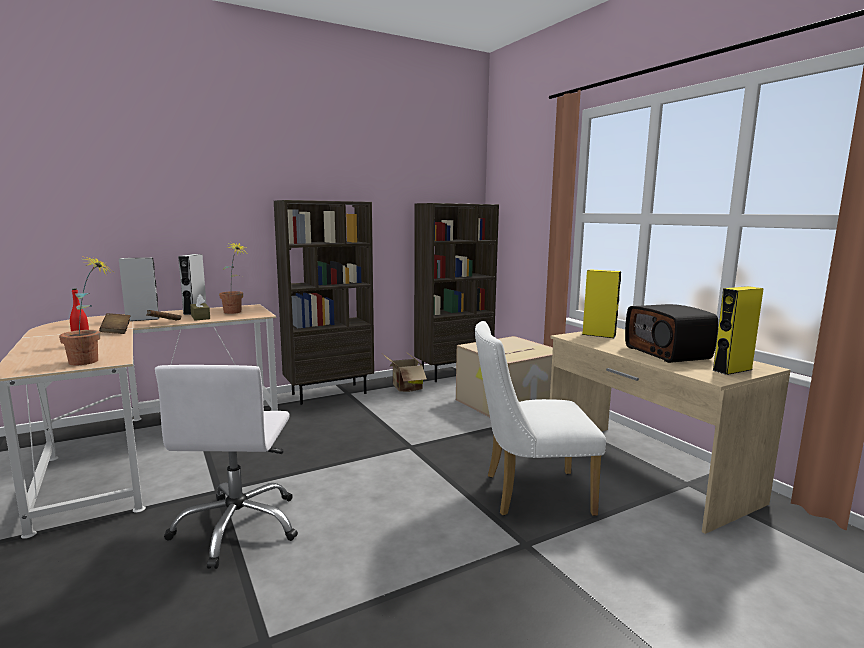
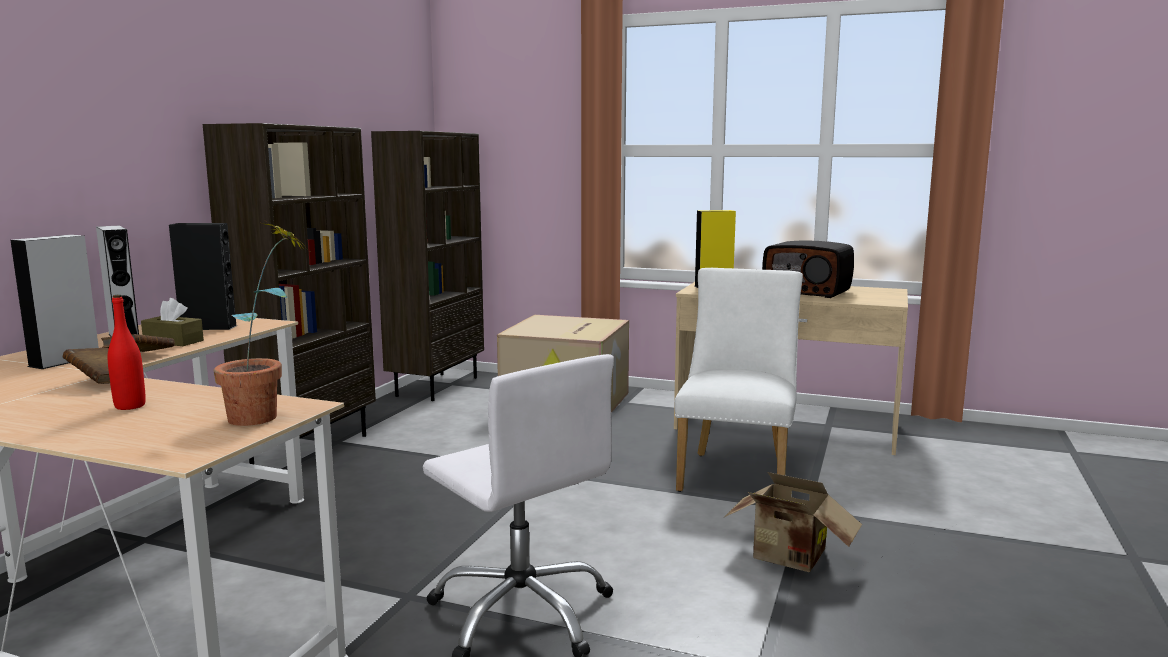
camera: 40 degrees left, 0 degrees up
potted plant [219,241,247,314] -> black speaker [169,223,237,330]
cardboard box [383,351,427,392] -> cardboard box moved to [723,472,862,572]
white chair [475,321,606,516] -> white chair turned 150 degrees clockwise [674,268,803,492]
yellow speaker [712,286,764,375] -> none

